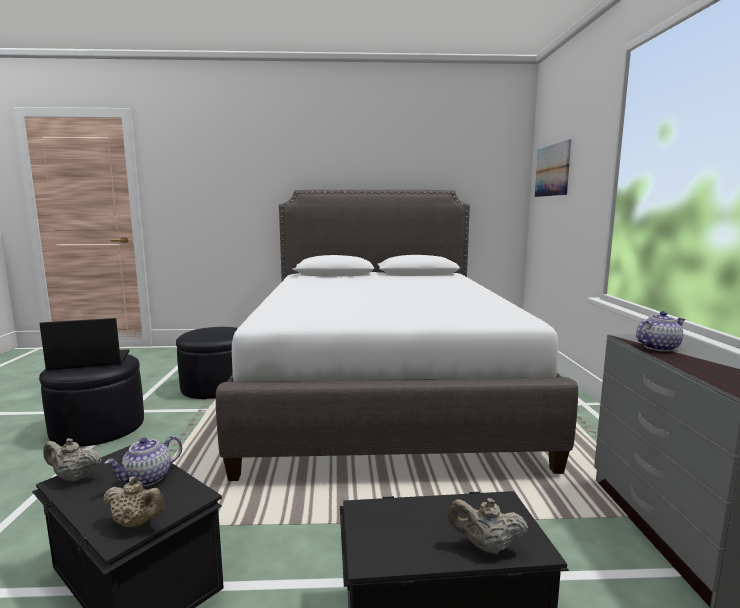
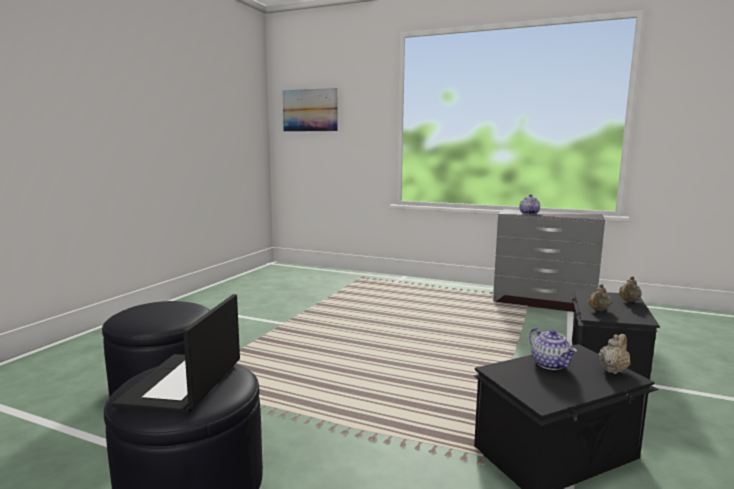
camera: 65 degrees left, 0 degrees up
beige teapot [43,438,102,482] -> beige teapot moved to [588,284,611,311]
white bed [216,190,578,481] -> none

